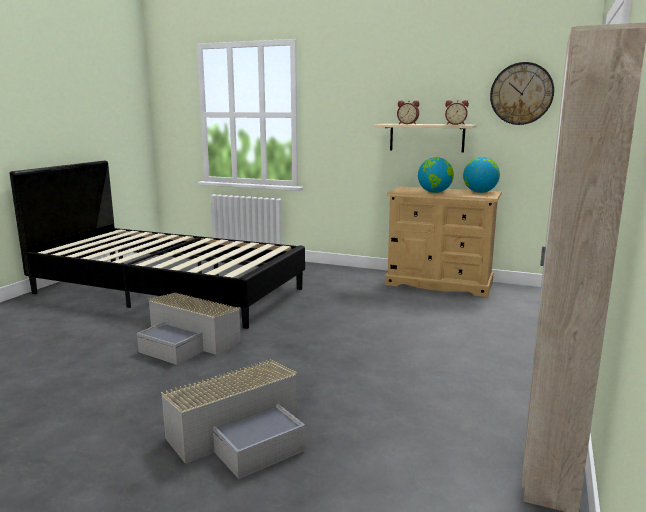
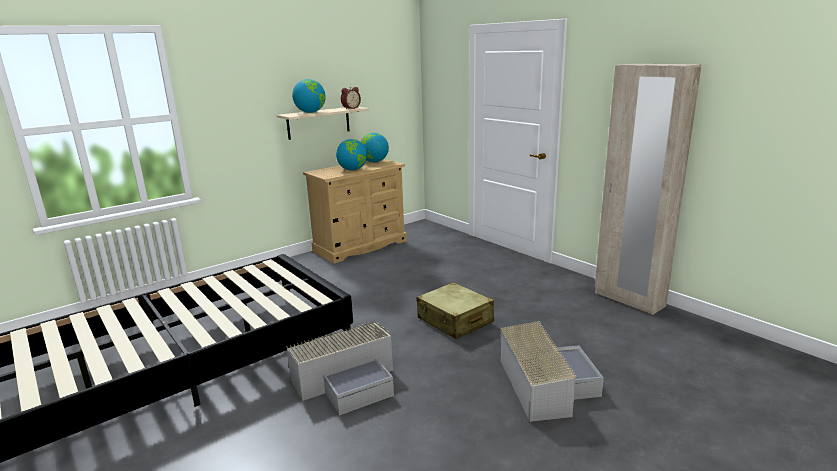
camera: 60 degrees left, 5 degrees up
alarm clock [397,101,419,124] -> globe [292,79,326,113]
wall clock [490,62,554,125] -> none
none -> beige suitcase [416,282,494,339]

